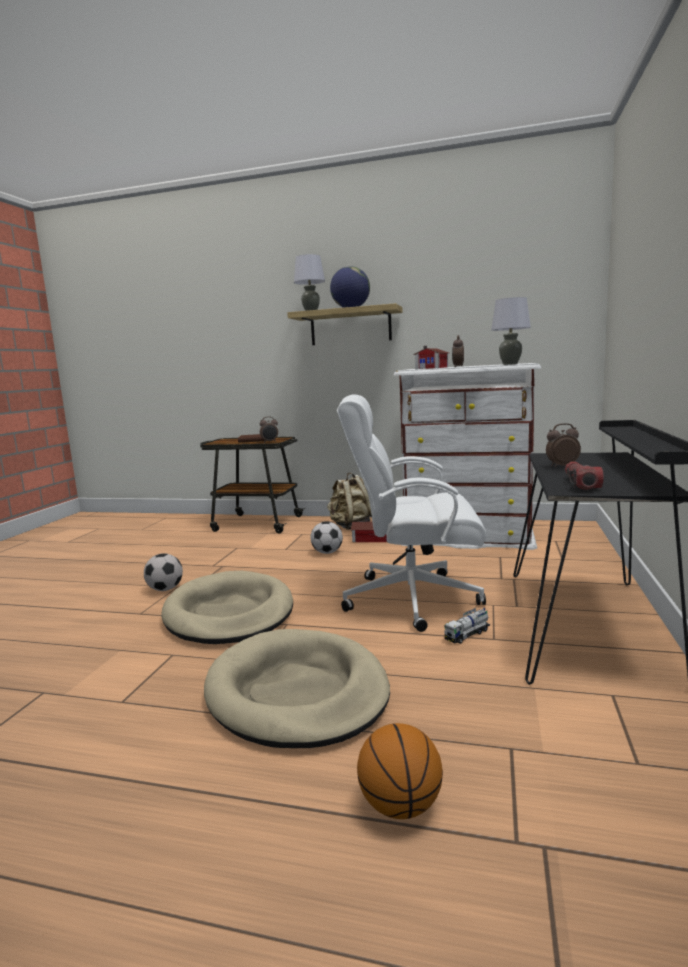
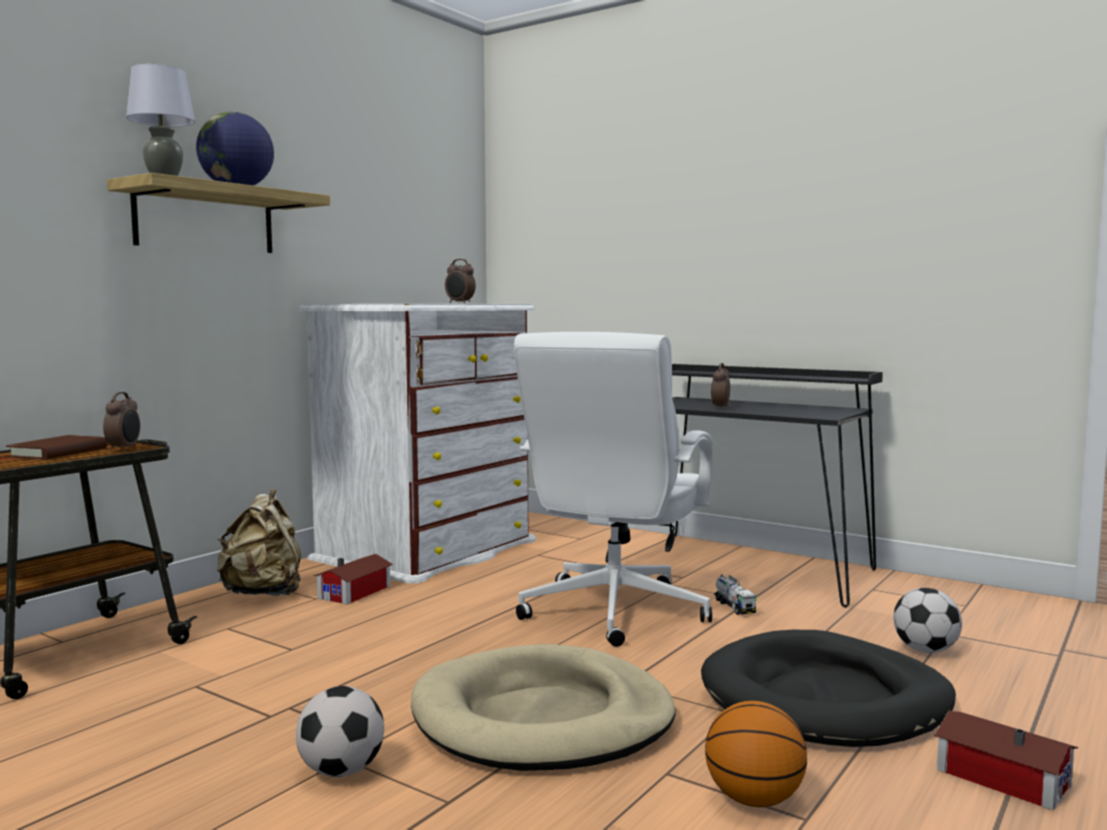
camera: 70 degrees left, 5 degrees down
beige dog bed [204,629,390,748] -> black dog bed [701,630,956,747]
football [311,521,343,554] -> football moved to [893,588,962,653]
basketball [357,723,443,819] -> basketball moved to [705,701,807,807]
toy house [413,346,449,369] -> toy house moved to [934,711,1078,810]
grey table lamp [491,297,531,365] -> none
flashlight [565,461,604,490] -> none

